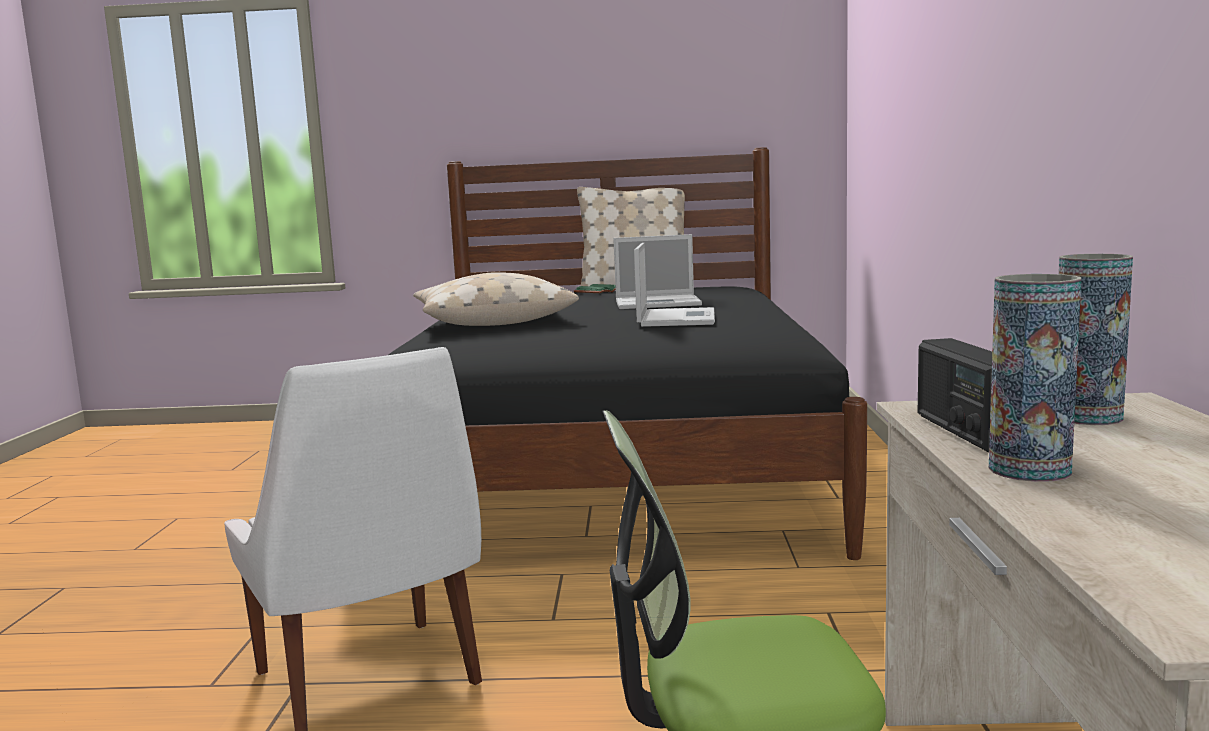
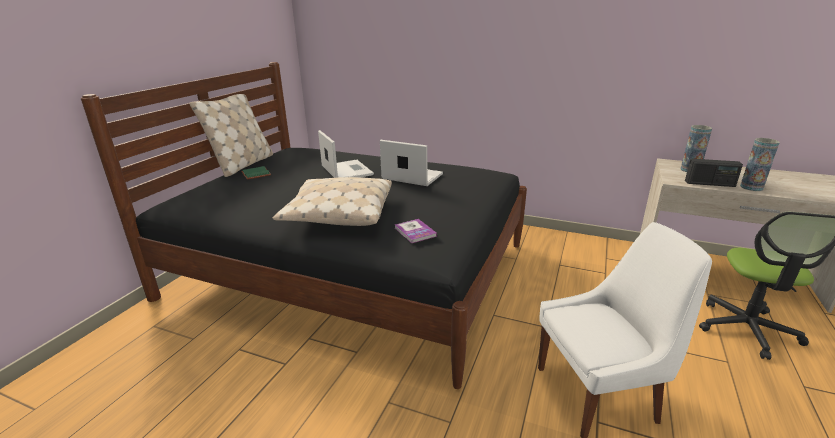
camera: 70 degrees left, 15 degrees up
laptop [613,234,702,309] -> laptop turned 45 degrees counterclockwise [318,130,374,178]
none -> book [395,219,437,243]

